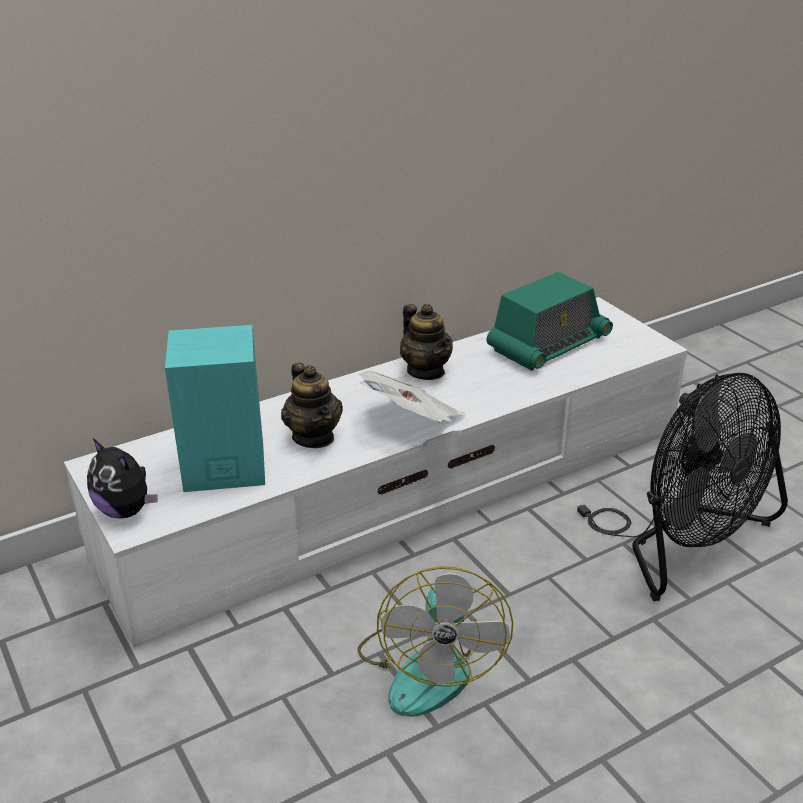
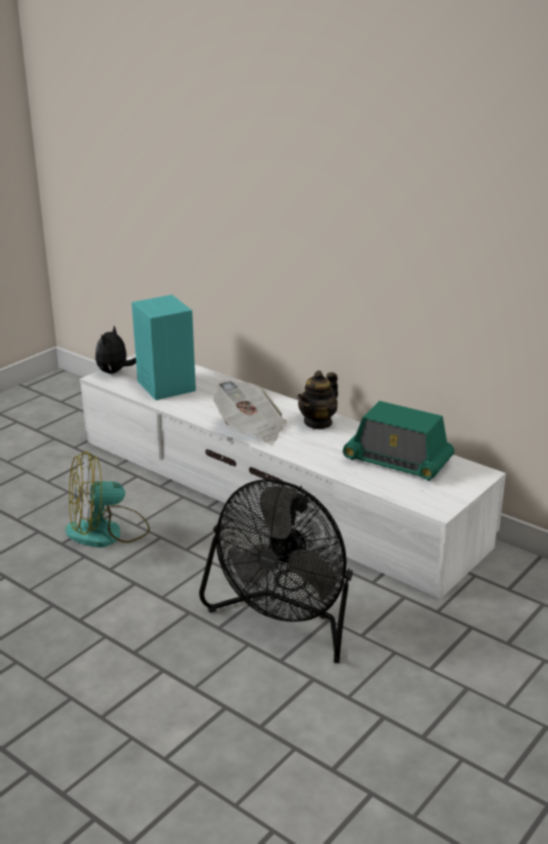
camera: 70 degrees right, 5 degrees down
teapot [281,362,343,448] -> none

